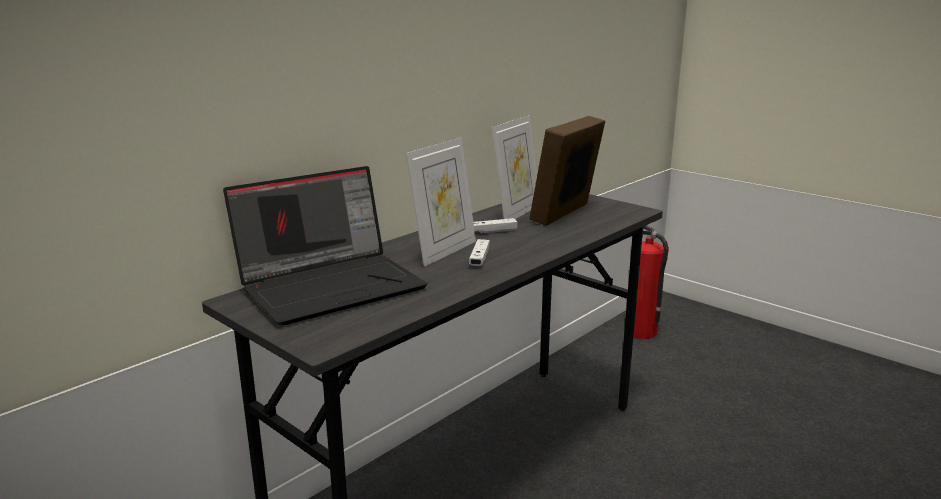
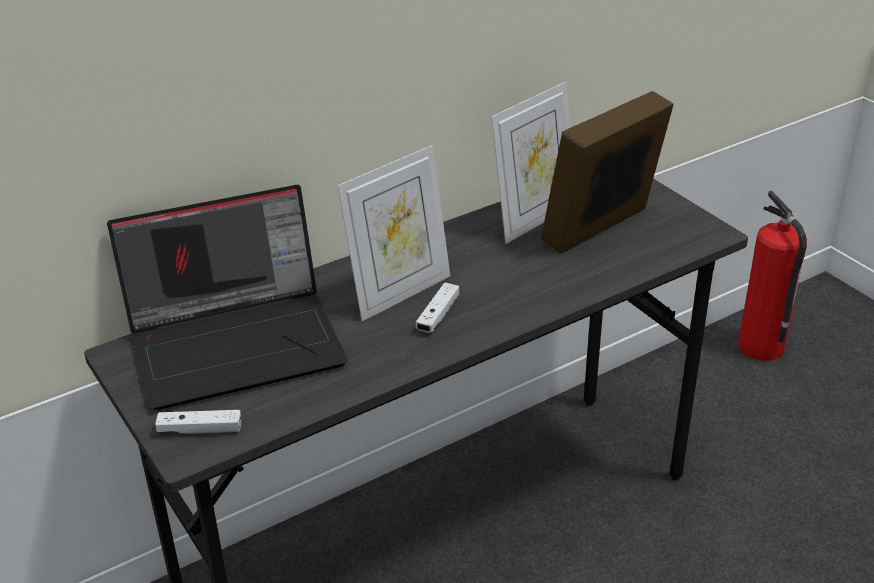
camera: 15 degrees right, 15 degrees up
white game controller [473,218,518,234] -> white game controller moved to [155,410,241,434]

